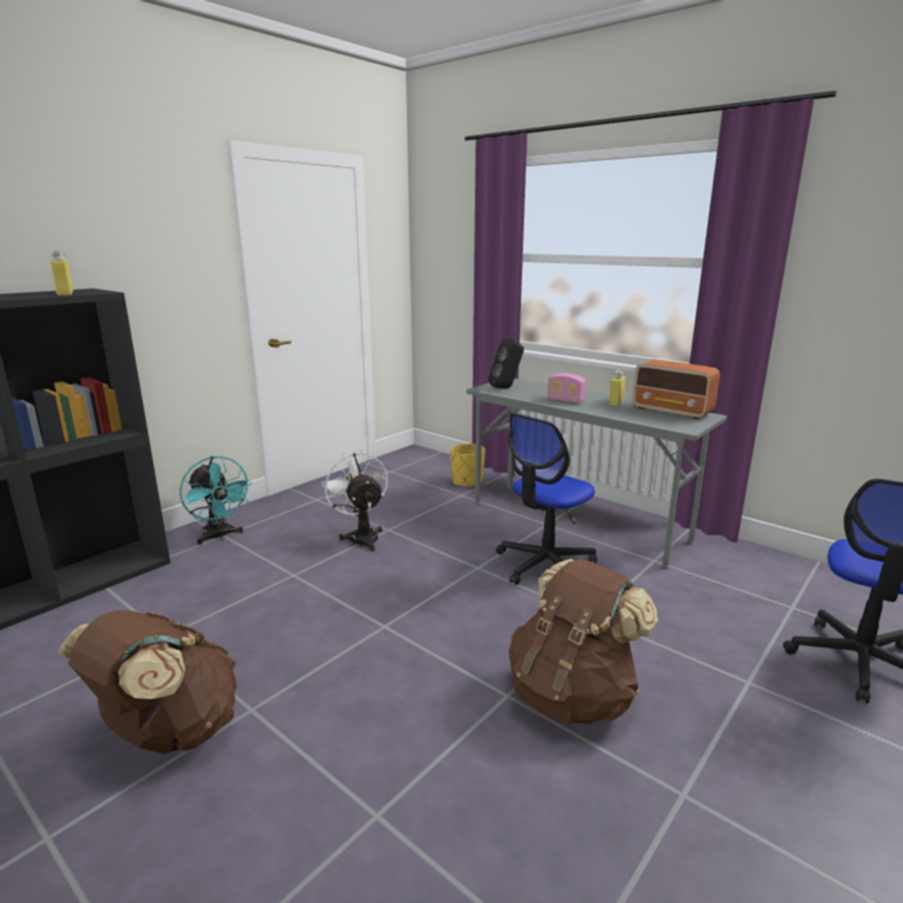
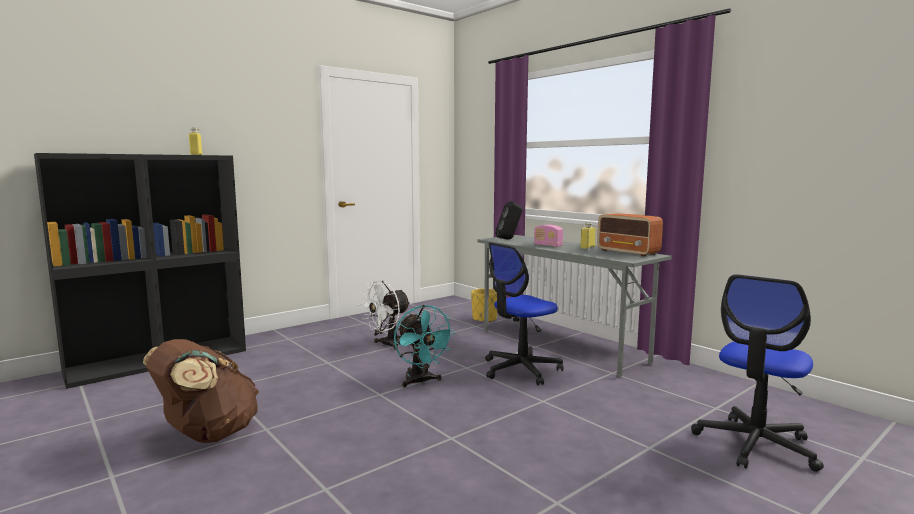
camera: 10 degrees right, 10 degrees down
turquoise fan [180,456,252,545] -> turquoise fan moved to [394,305,456,387]
white fan [322,450,388,552] -> white fan turned 120 degrees counterclockwise [359,281,411,350]
brown backpack [509,559,658,724] -> none

